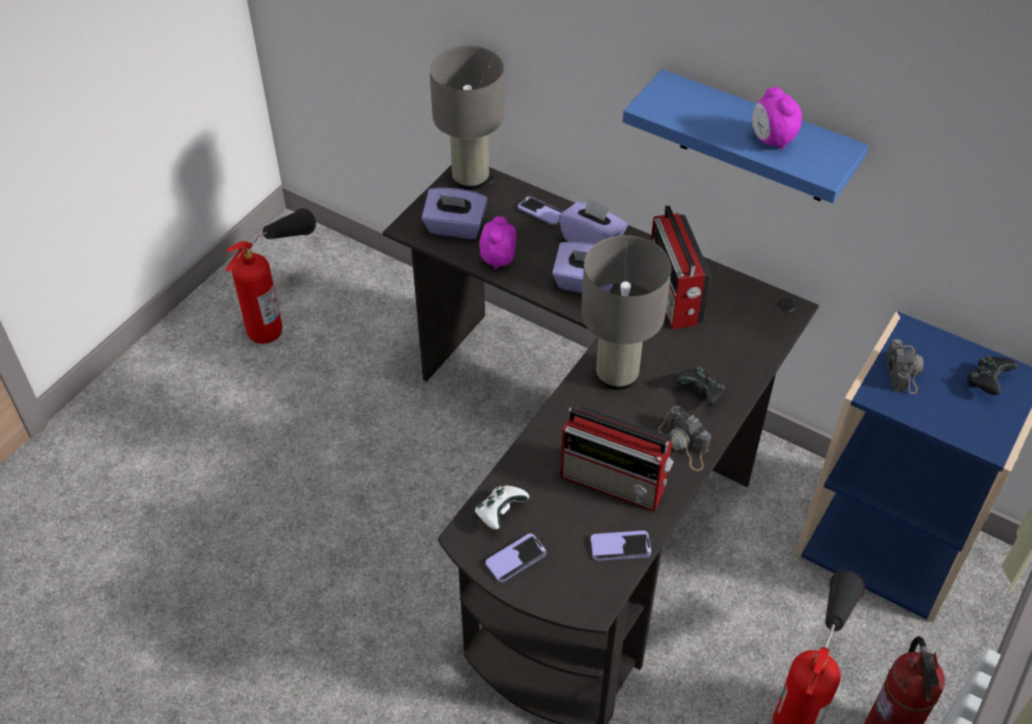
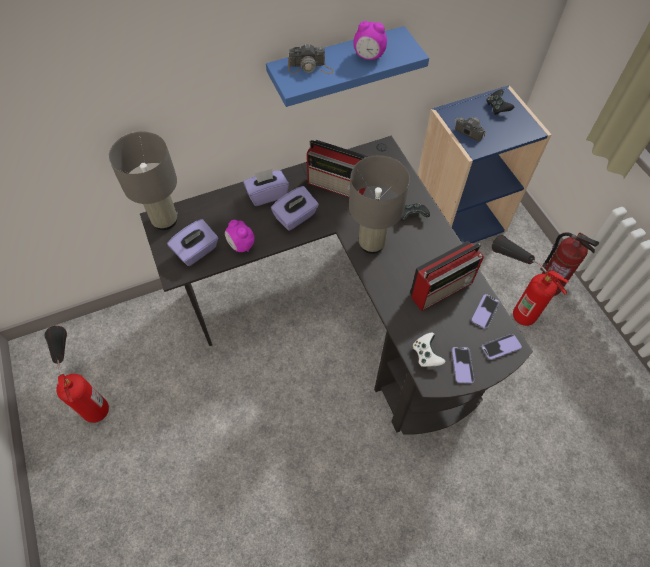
camera: 55 degrees left, 10 degrees up
phone [518,196,564,225] -> phone moved to [482,334,522,360]
camera [658,406,711,471] -> camera moved to [288,43,334,74]

